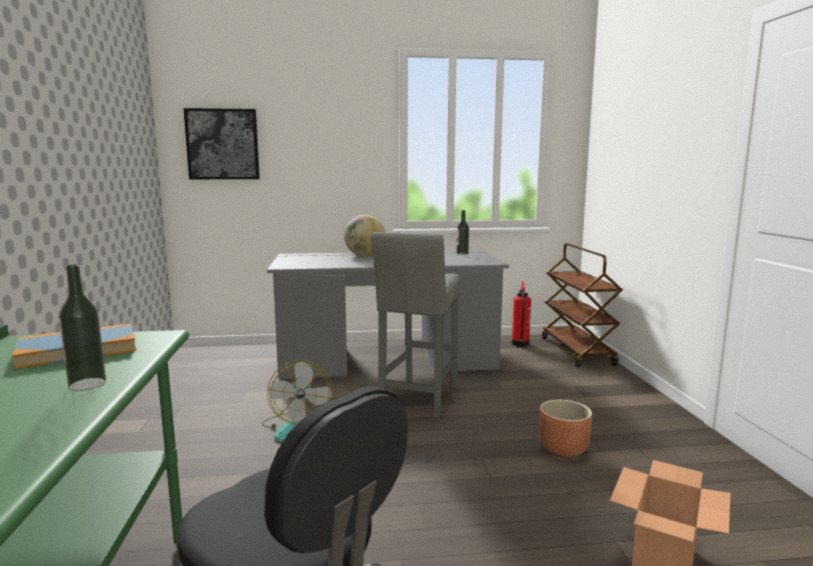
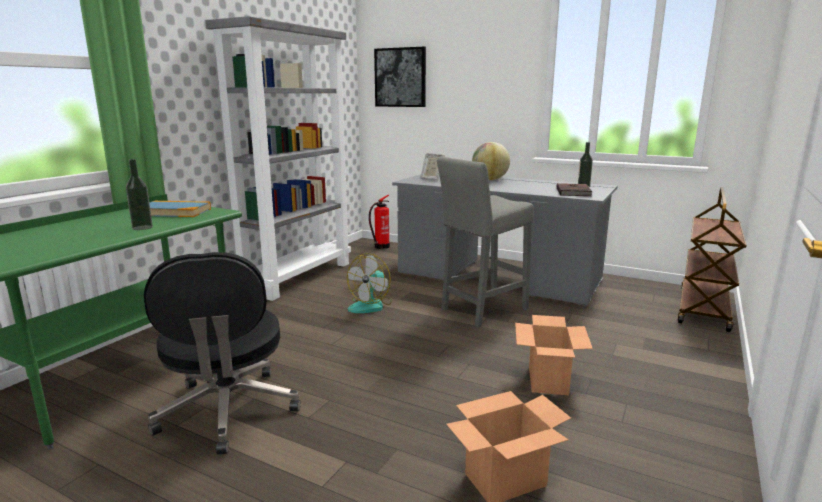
camera: 35 degrees right, 5 degrees up
fire extinguisher [512,281,531,347] -> fire extinguisher moved to [369,195,390,249]
brown planter [539,400,592,458] -> cardboard box [515,315,593,395]
none -> grey bookcase [206,16,351,301]
none -> picture frame [421,153,445,180]
none -> brown book [557,183,592,196]

